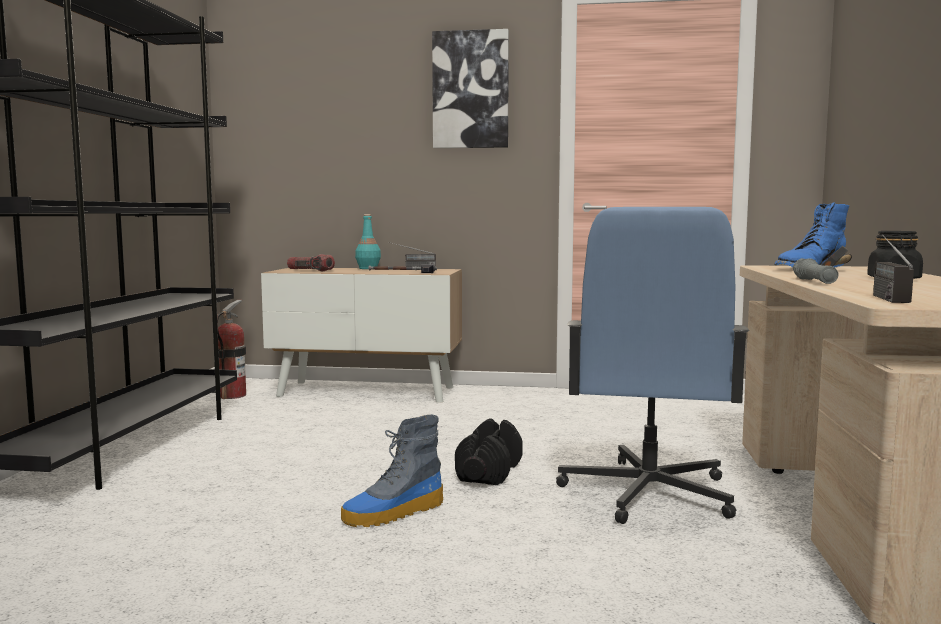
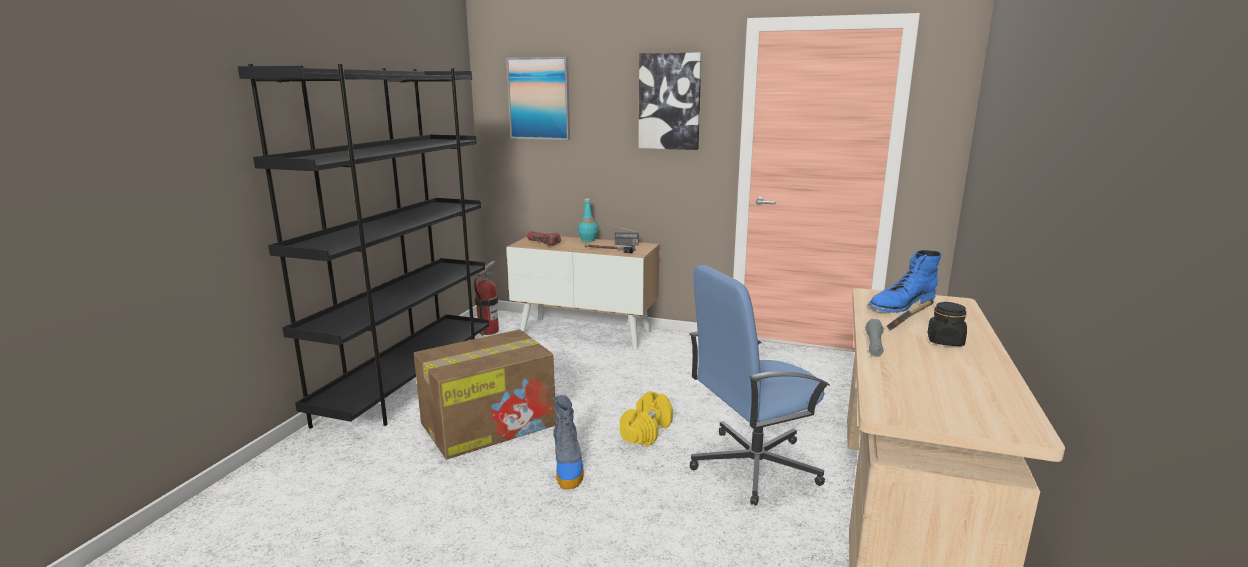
camera: 10 degrees right, 10 degrees up
boot [341,415,443,527] -> boot turned 75 degrees counterclockwise [553,395,584,489]
black dumbbell [455,418,523,485] -> yellow dumbbell [620,391,673,446]
blue office chair [556,207,750,524] -> blue office chair turned 45 degrees clockwise [690,265,830,506]
radio [873,235,914,303] -> none
none -> cardboard box [414,329,556,460]
none -> picture [506,57,570,140]

